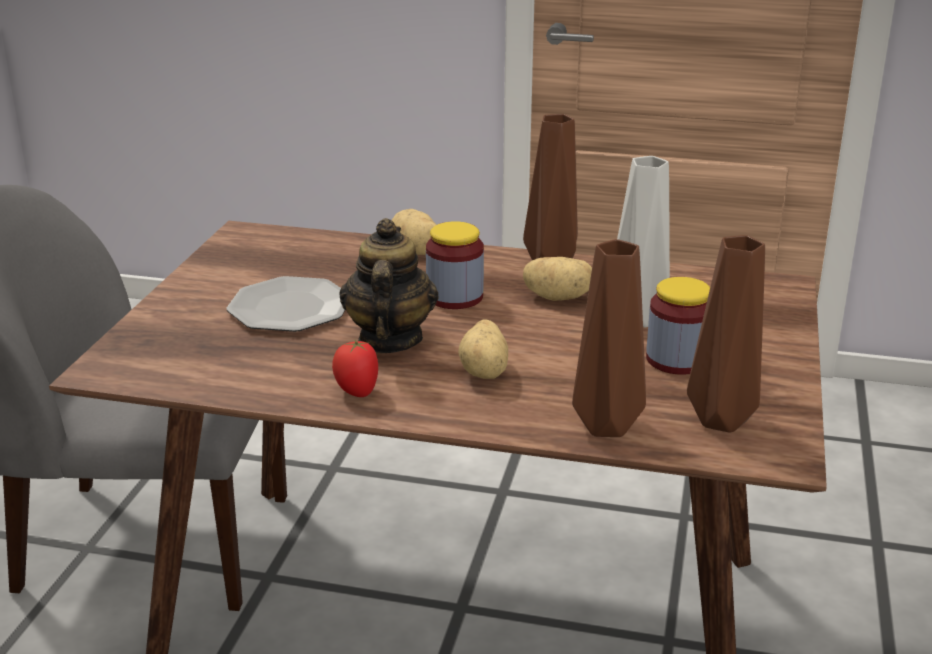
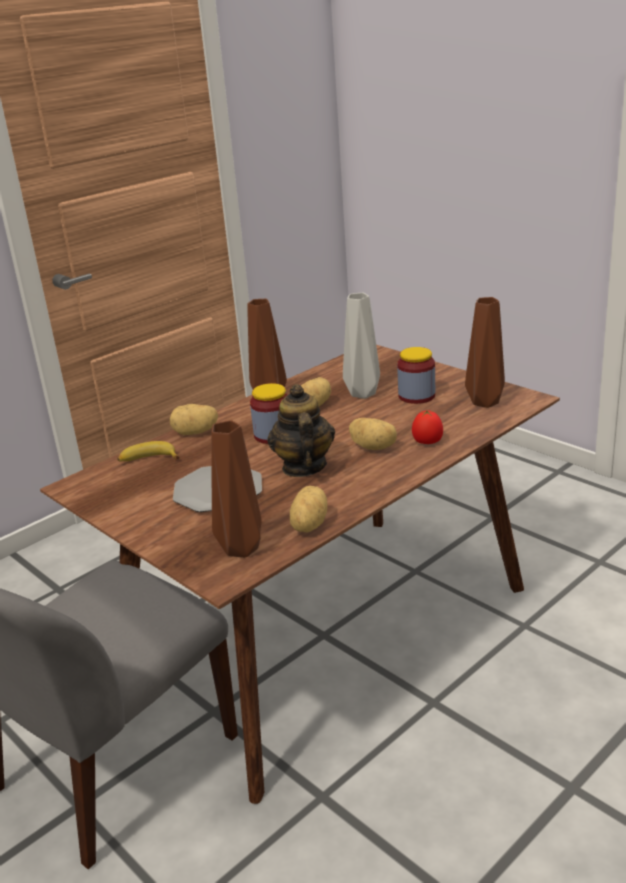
camera: 55 degrees left, 0 degrees up
tomato [332,340,378,397] -> tomato moved to [412,410,443,444]
teapot [340,218,439,353] -> teapot turned 45 degrees clockwise [267,384,335,477]
brown vase [572,239,646,437] -> brown vase moved to [211,420,262,558]
none -> banana [117,441,180,462]
none -> potato [290,486,328,533]

